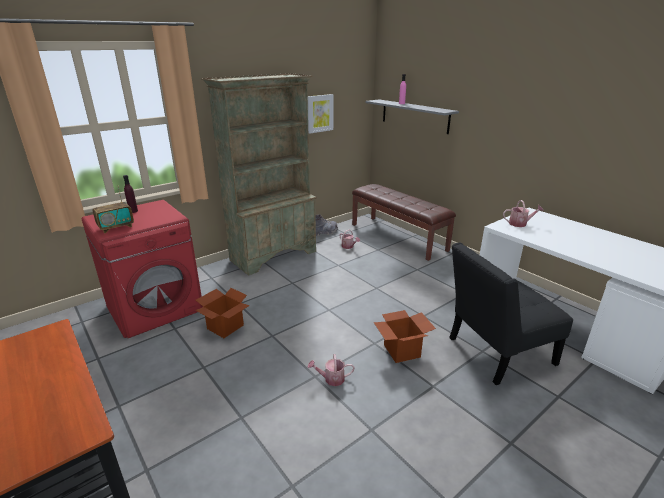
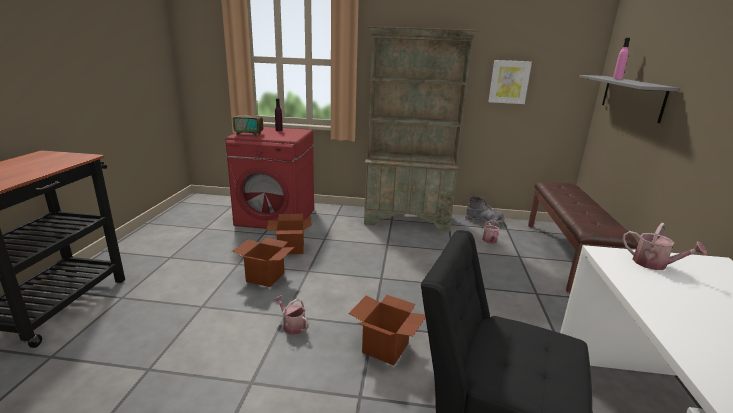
camera: 45 degrees right, 5 degrees down
none -> cardboard box [232,238,295,287]

